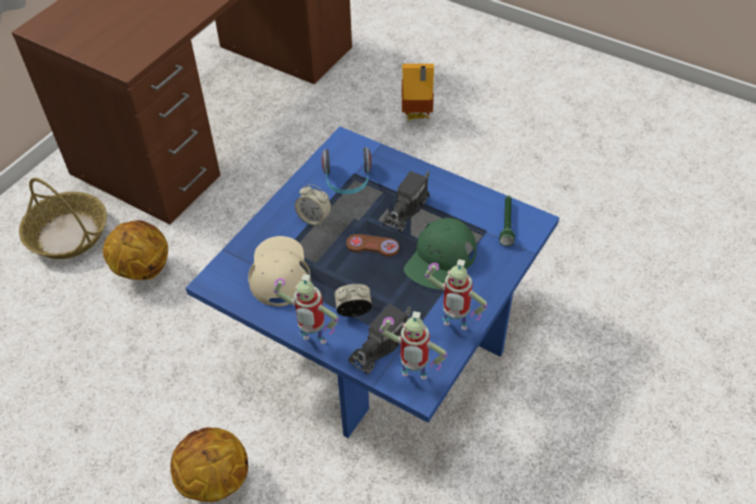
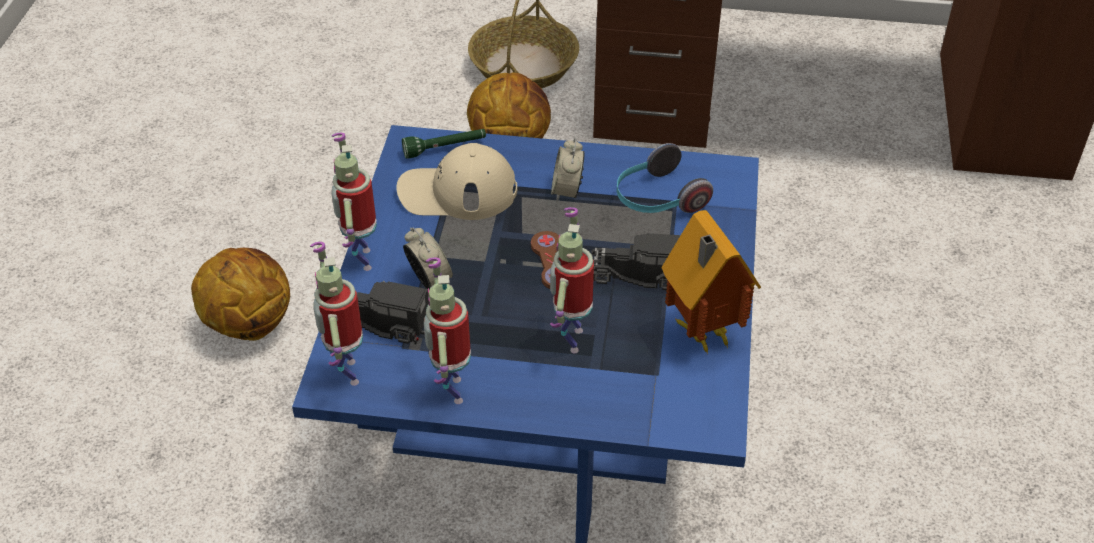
camera: 65 degrees right, 5 degrees down
beige cap [248,236,311,306] -> beige cap turned 150 degrees counterclockwise [396,143,517,220]
toy house [402,64,434,121] -> toy house moved to [661,210,761,354]
green cap [404,218,477,290] -> toy robot [550,207,594,353]
green flashlight [499,196,515,246] -> green flashlight moved to [402,129,486,159]

